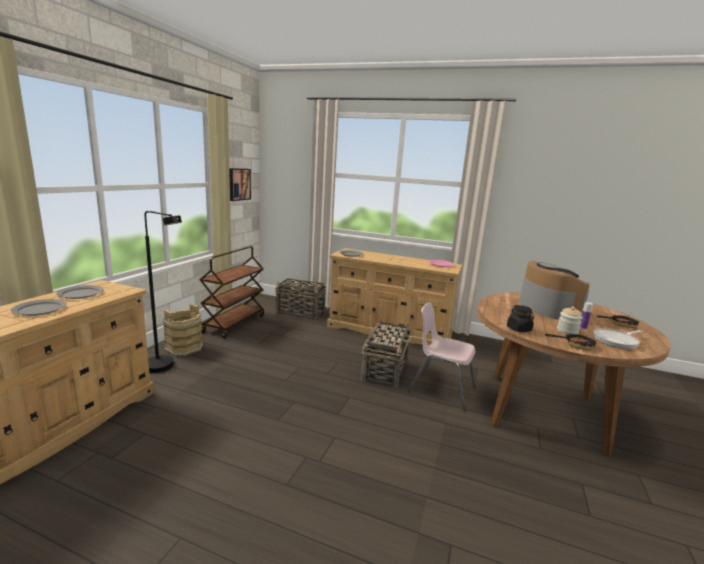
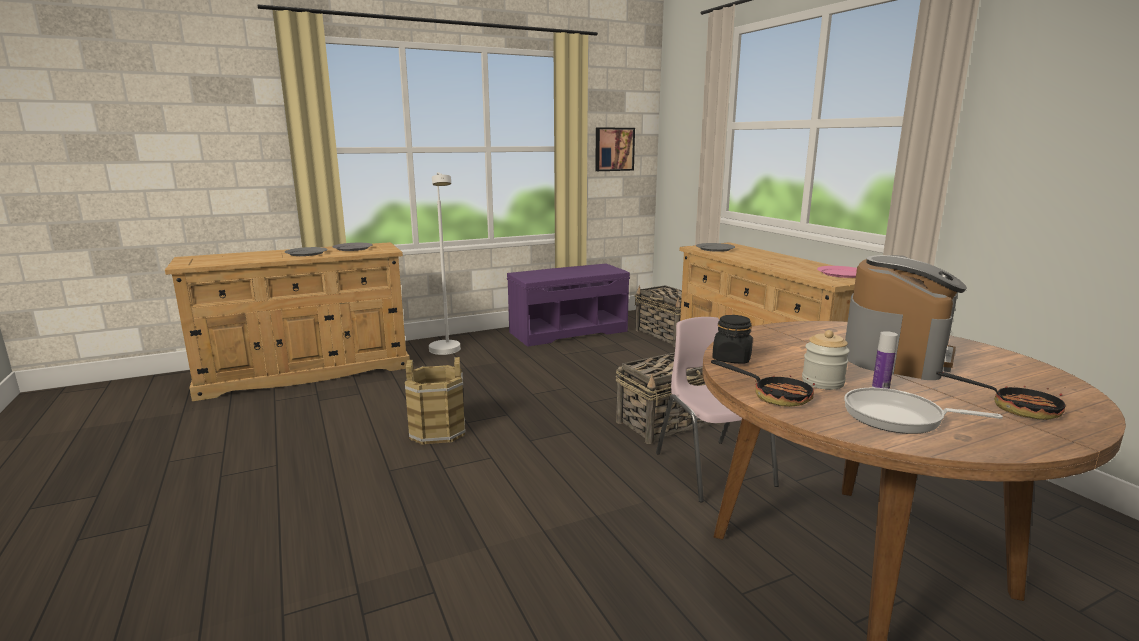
camera: 45 degrees right, 0 degrees up
black floor lamp [145,211,182,373] -> white floor lamp [429,172,460,355]
brown bucket [162,303,203,356] -> brown bucket moved to [405,357,466,445]
brown cart [199,246,264,339] -> purple bench [507,264,630,347]

